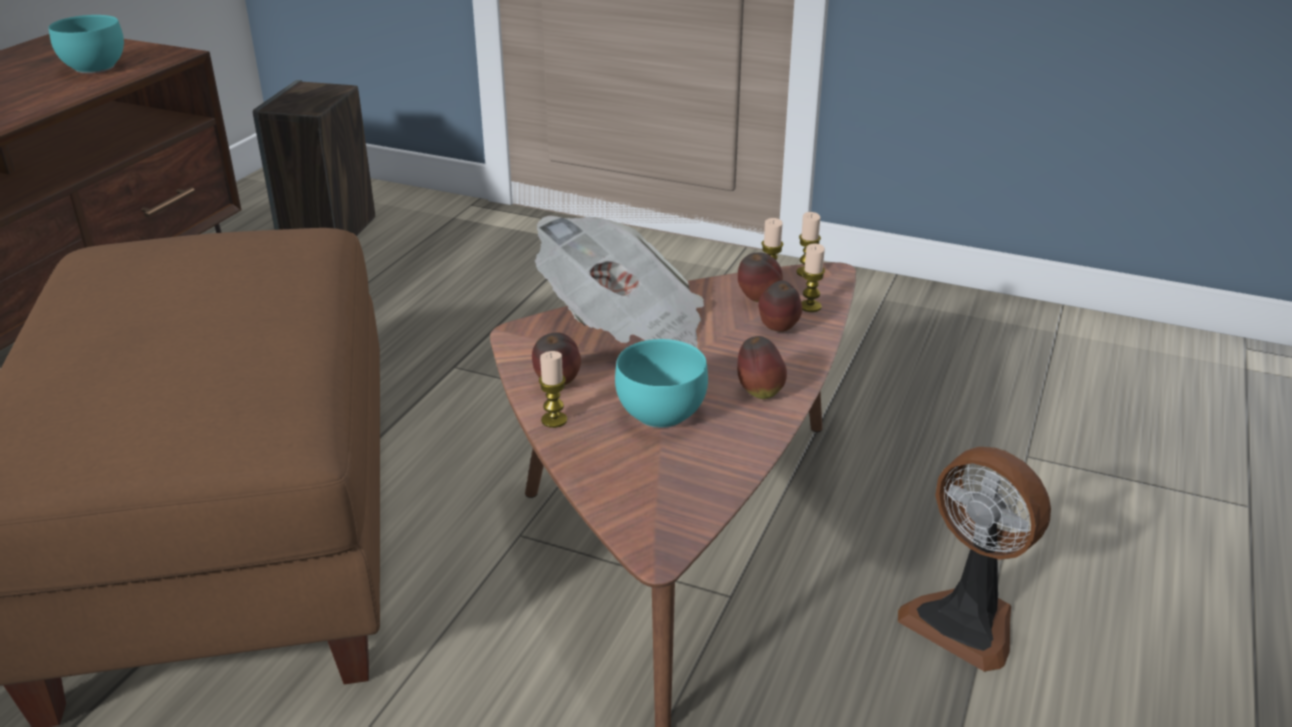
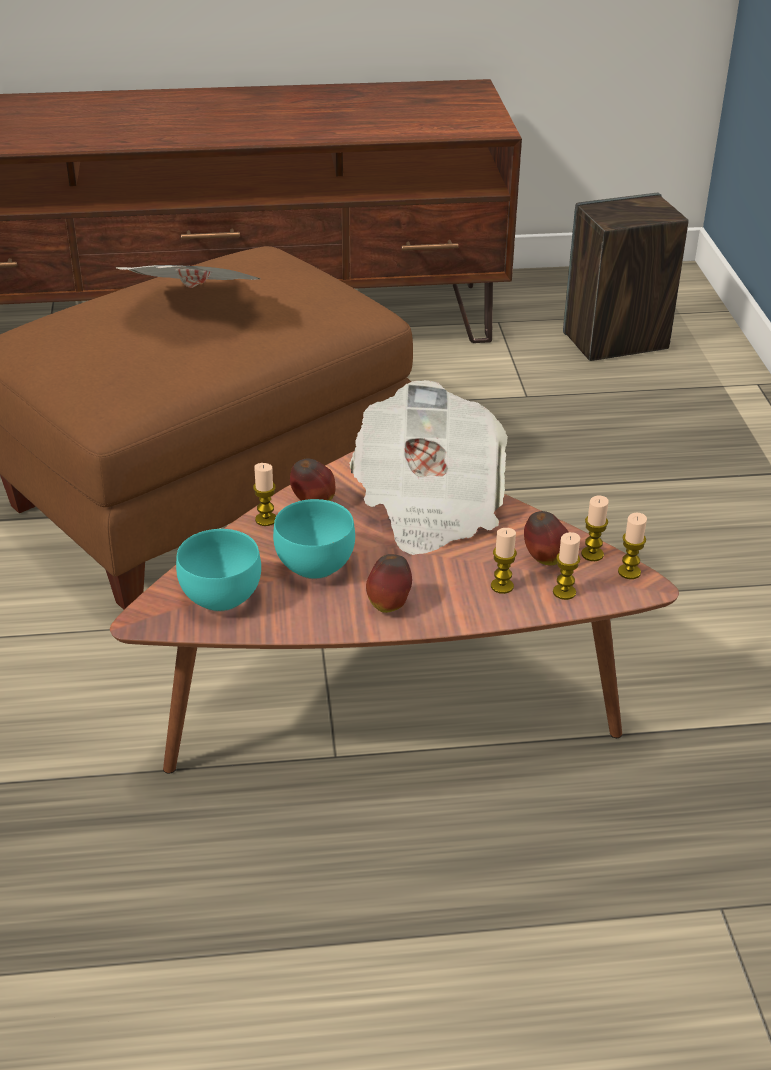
camera: 60 degrees right, 5 degrees up
turquoise bowl [49,15,124,73] -> turquoise bowl moved to [176,529,261,612]
apple [758,280,802,332] -> candle [491,528,517,594]
fan [898,447,1051,672] -> none
none -> newspaper [116,265,261,288]

